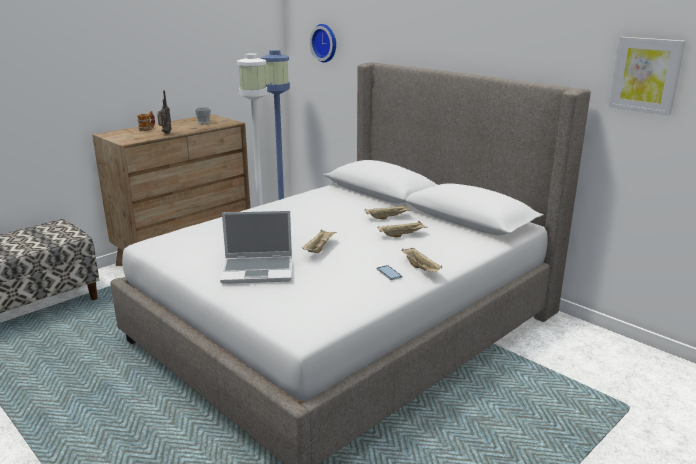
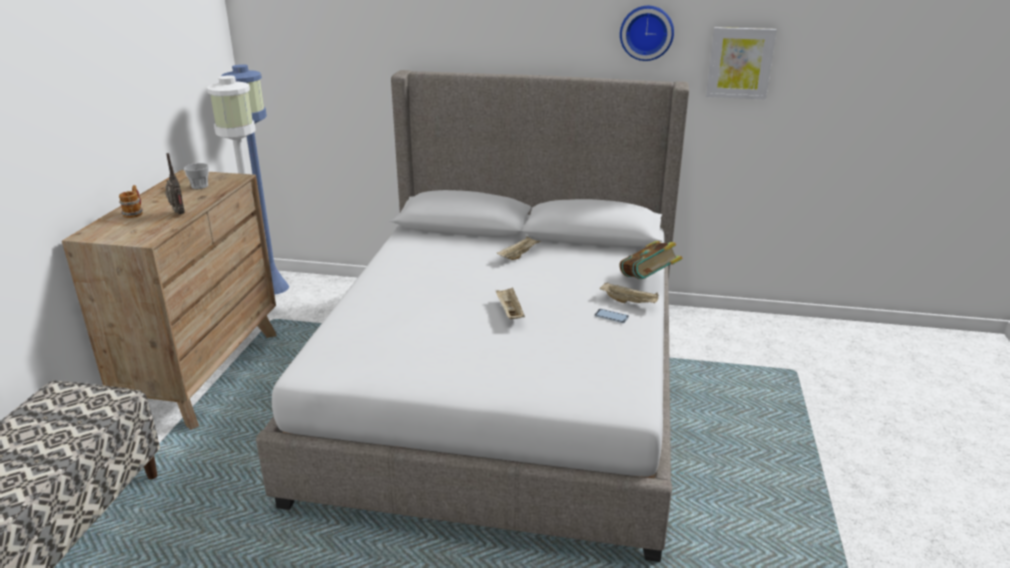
camera: 35 degrees left, 5 degrees up
laptop [220,211,292,284] -> none
wall clock [310,24,336,62] -> wall clock moved to [620,6,674,61]
beige tray [377,221,427,237] -> none
none -> book [620,241,683,279]

